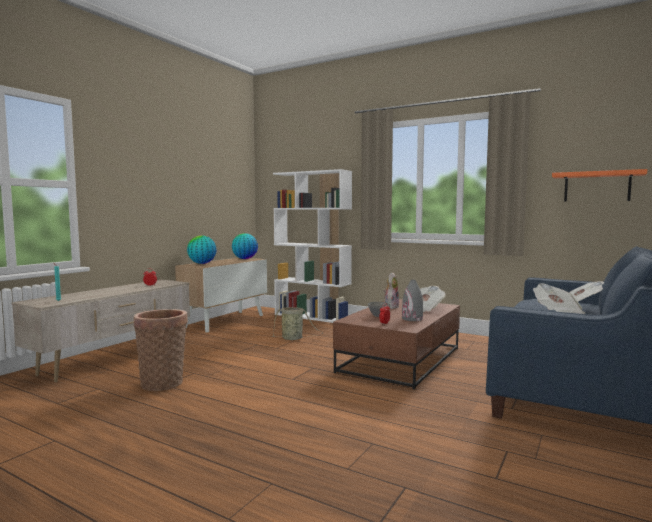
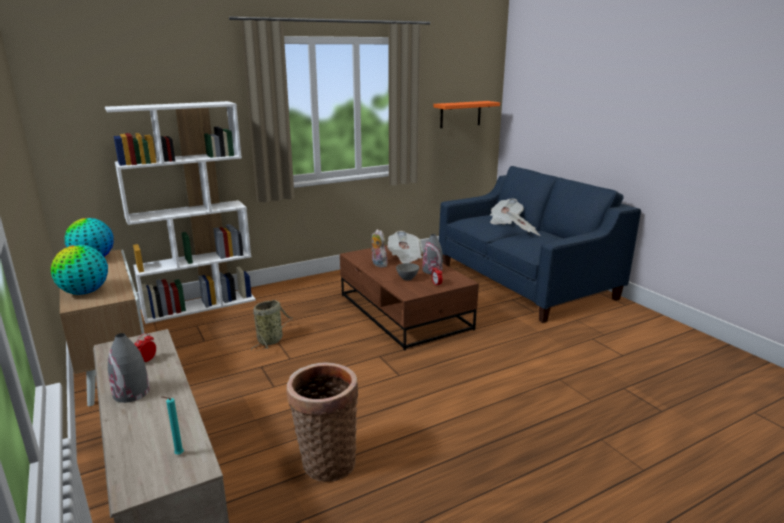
camera: 60 degrees left, 15 degrees up
none -> grey vase [108,333,150,403]

